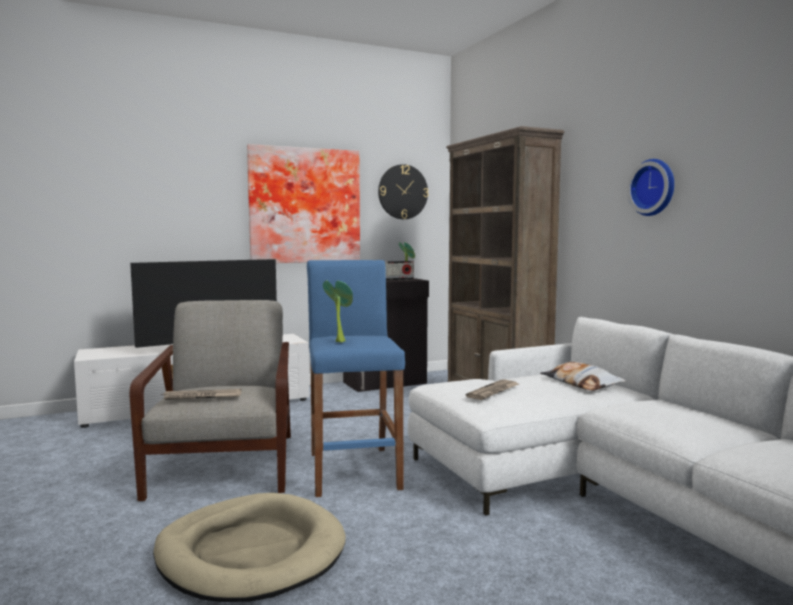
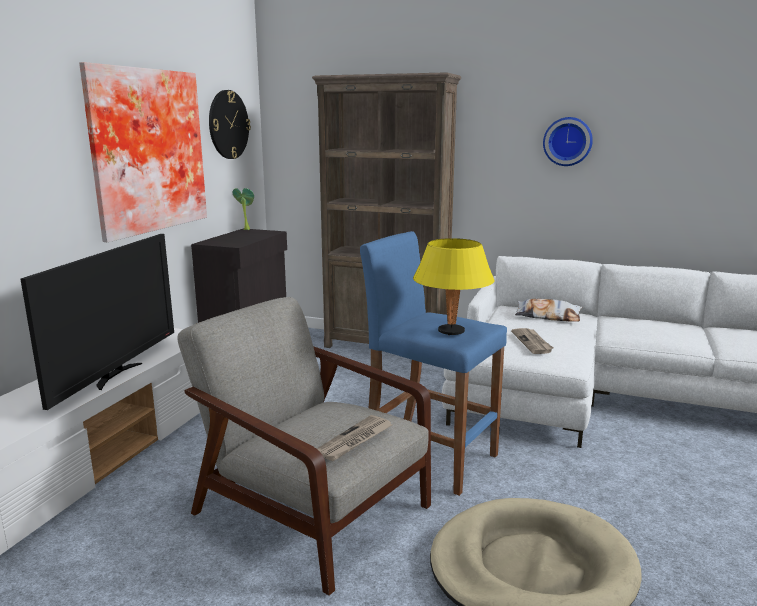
camera: 45 degrees left, 10 degrees up
potted plant [323,280,353,343] -> yellow table lamp [413,238,495,335]
radio [385,261,414,280] -> none

